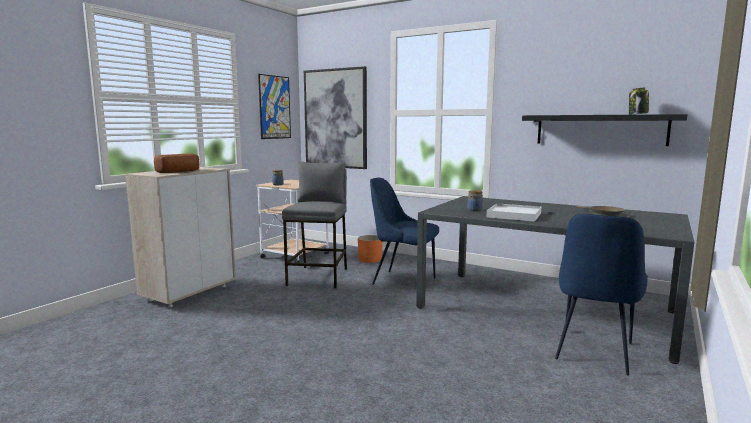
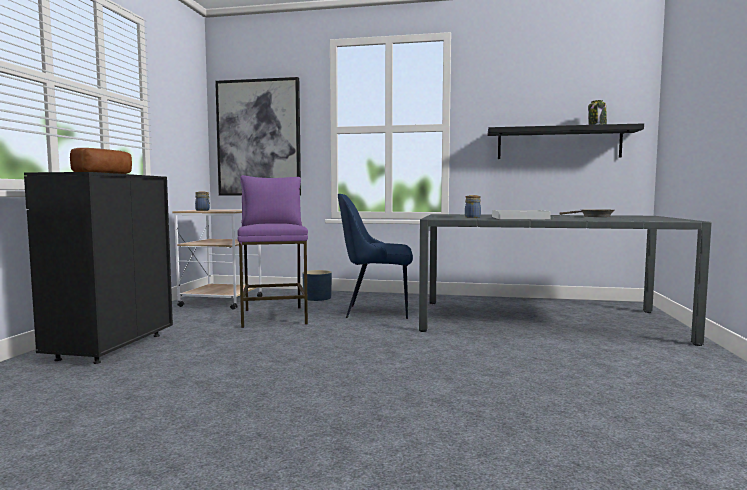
camera: 20 degrees left, 5 degrees down
beige cabinet [125,167,236,307] -> black cabinet [24,172,173,364]
picture [258,74,291,139] -> none
grey stool [282,161,347,288] -> purple stool [237,175,308,328]
orange planter [358,235,382,263] -> blue planter [302,270,332,301]
blue chair [555,214,648,375] -> none

